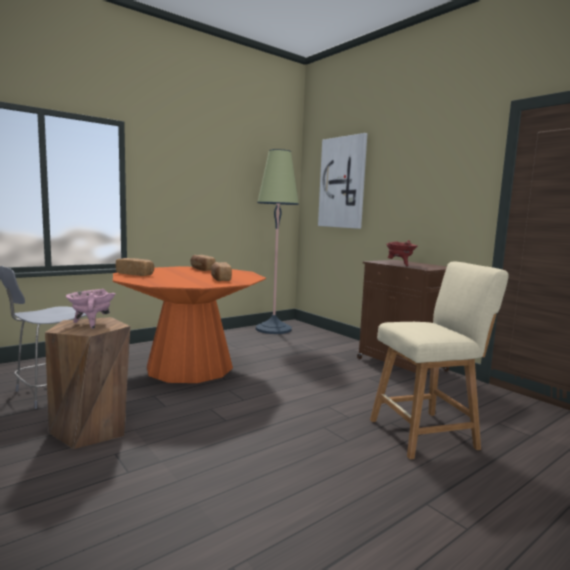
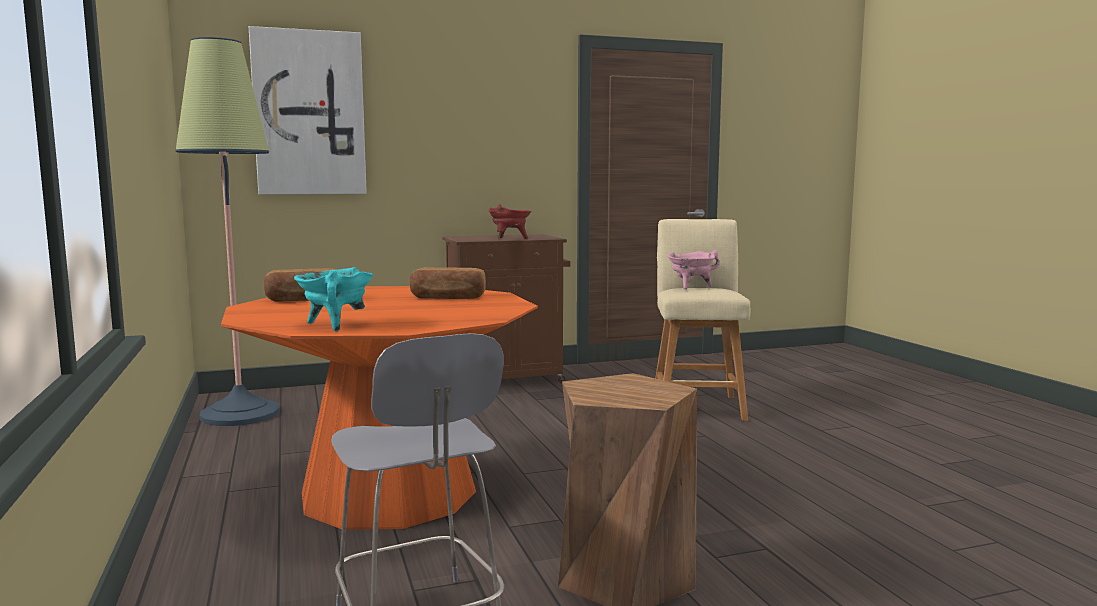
camera: 70 degrees left, 0 degrees up
pink cooking pot [66,289,116,329] -> pink cooking pot moved to [667,250,720,290]
bread [116,258,154,276] -> turquoise cooking pot [294,267,374,332]

